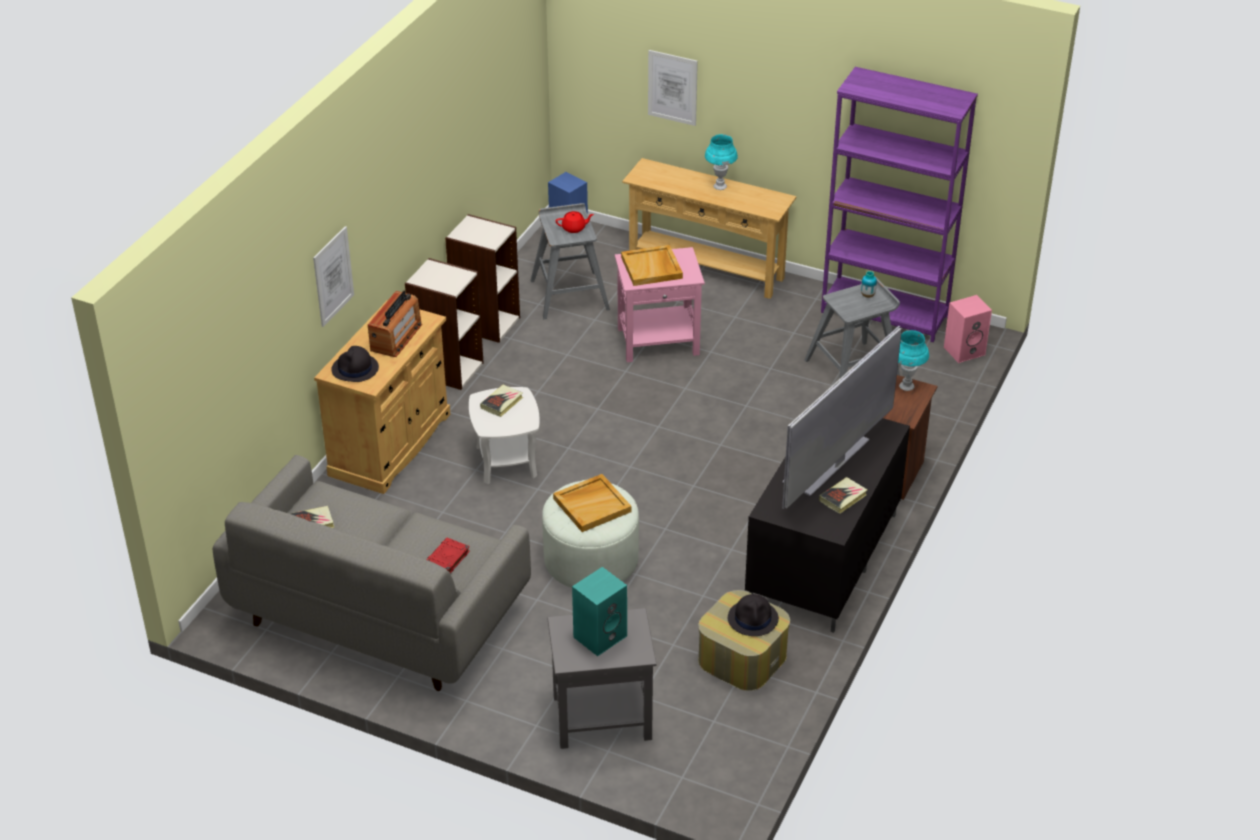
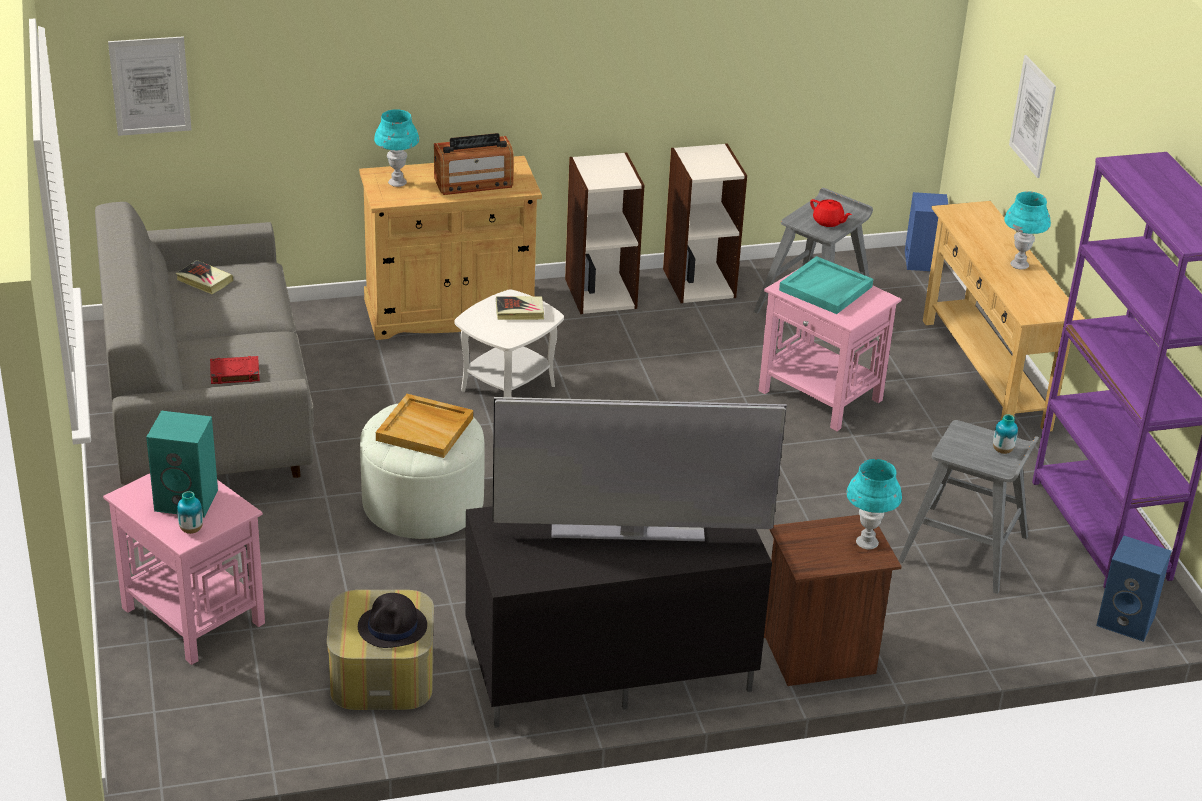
camera: 50 degrees right, 5 degrees down
picture [313,226,354,327] -> picture moved to [108,36,191,136]
black hat [331,346,379,382] -> turquoise table lamp [374,109,419,187]
grey side table [547,608,657,749] -> pink side table [103,473,265,665]
beige tray [621,245,683,286] -> turquoise tray [779,256,873,314]
book [819,477,868,513] -> none
pink speaker [944,295,992,363] -> blue speaker [1096,536,1172,642]
none -> vase [177,491,203,534]

